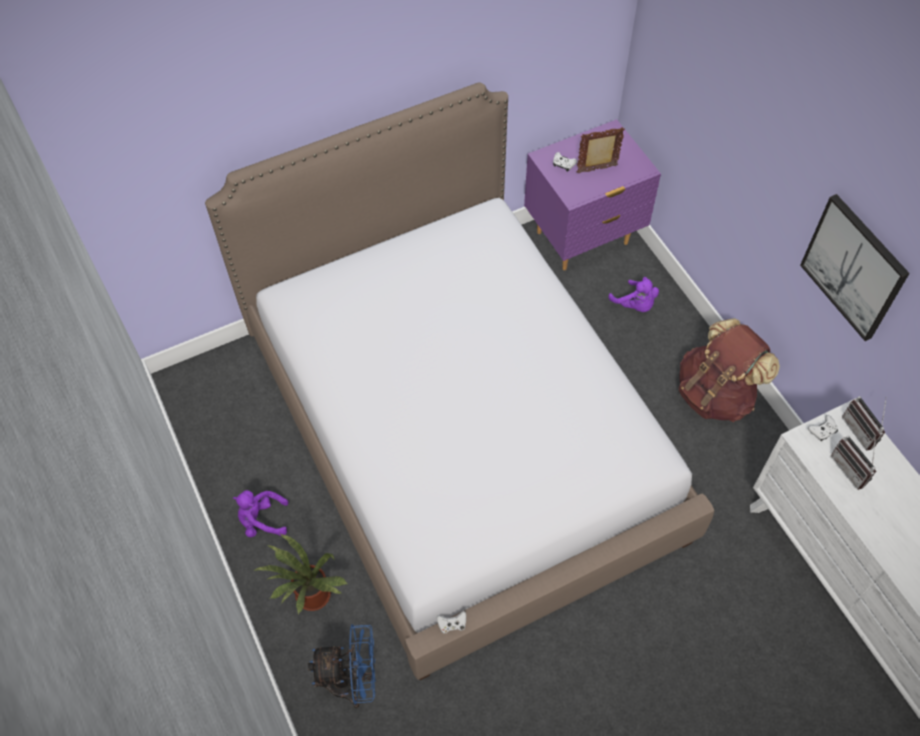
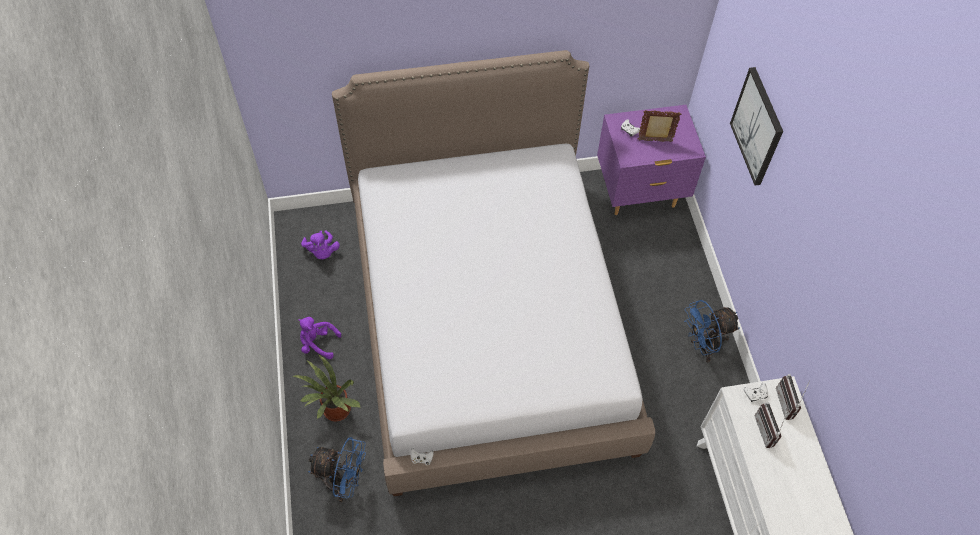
camera: 15 degrees right, 0 degrees up
purple plush toy [608,277,659,312] -> purple plush toy moved to [301,231,340,259]
brown backpack [679,318,780,422] -> blue fan [684,300,740,362]
picture [800,194,910,341] -> picture moved to [730,67,783,186]

